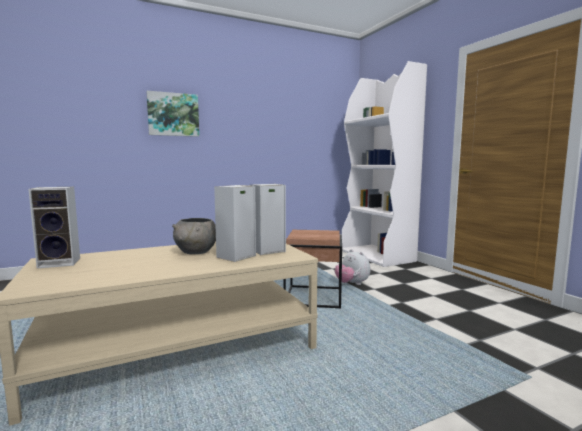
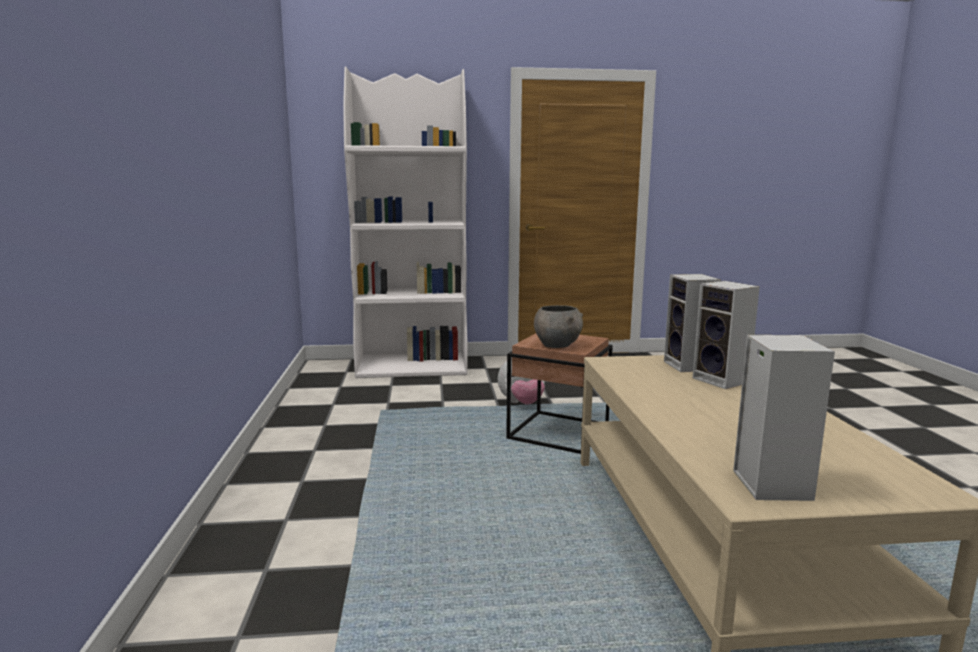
camera: 70 degrees left, 5 degrees up
picture [146,91,199,137] -> none
grey bowl [172,218,216,254] -> grey bowl moved to [534,305,583,348]

